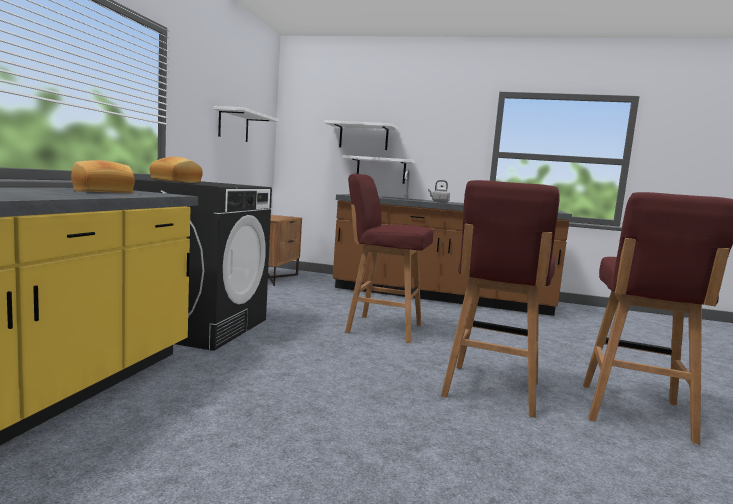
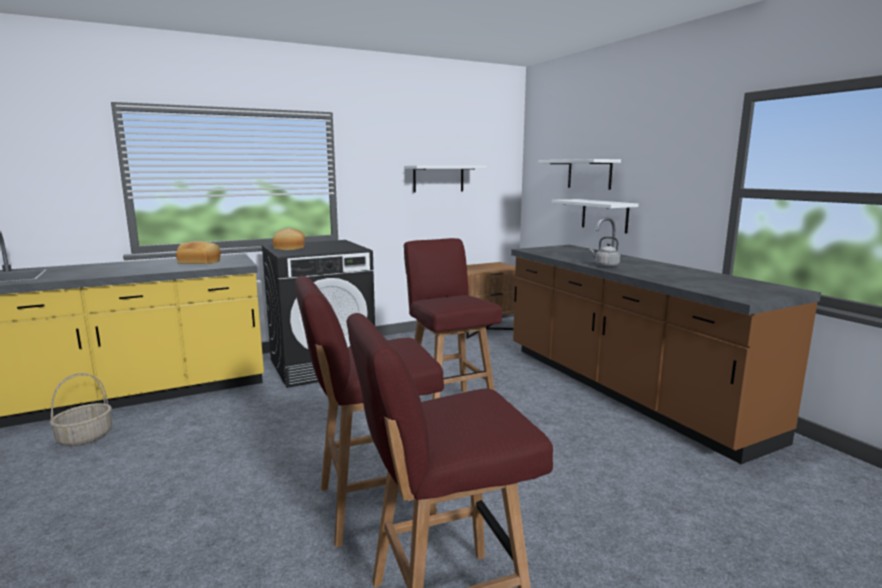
camera: 50 degrees right, 5 degrees up
none -> basket [50,373,112,446]

